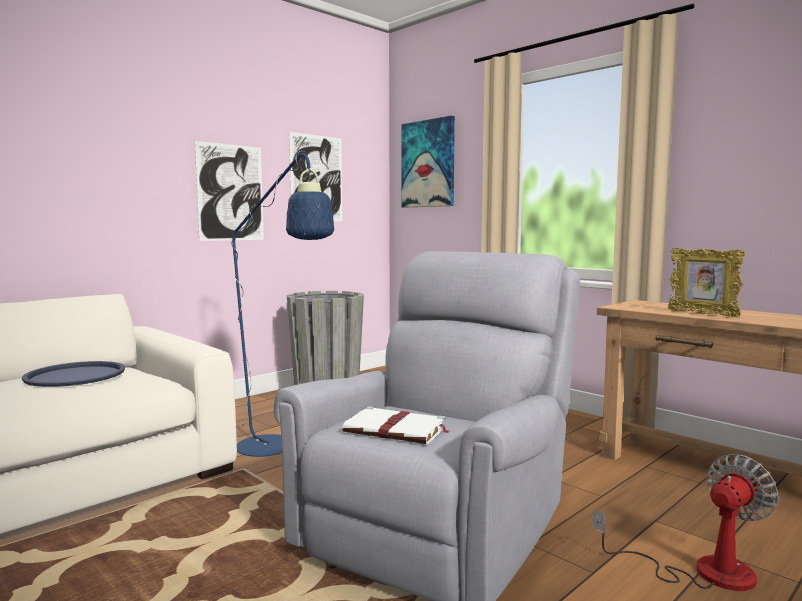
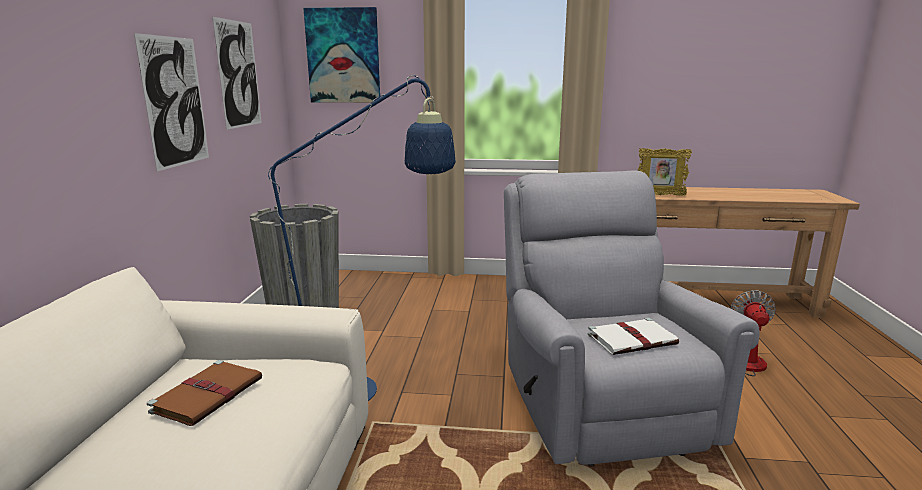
camera: 40 degrees left, 10 degrees up
blue tray [22,361,125,387] -> brown book [147,360,262,426]

